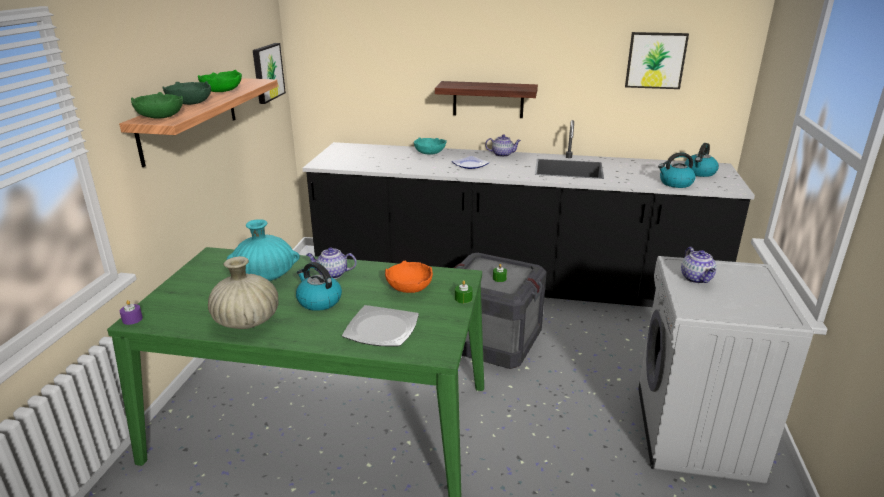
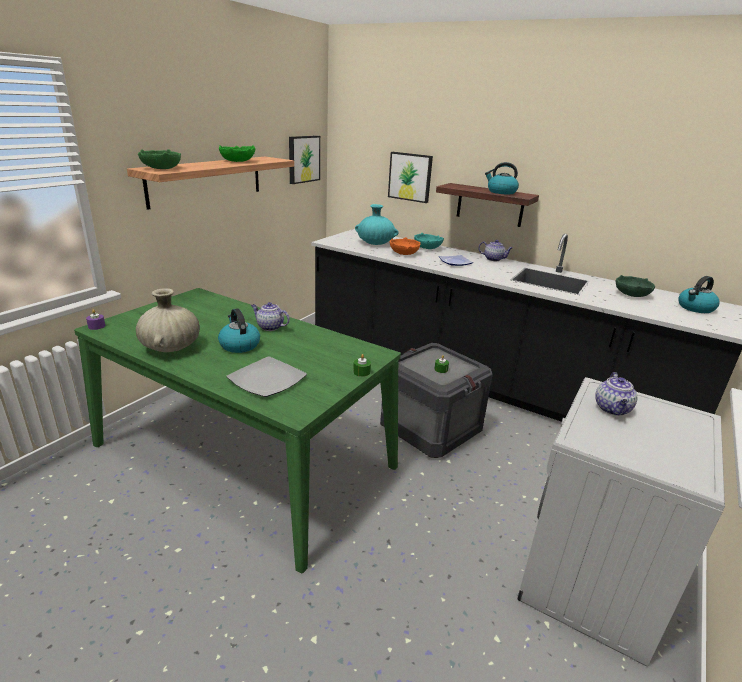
camera: 20 degrees right, 0 degrees up
green bowl [162,81,211,105] -> green bowl moved to [616,275,655,297]
turquoise vase [227,219,300,281] -> turquoise vase moved to [355,204,399,245]
orange bowl [385,261,433,293] -> orange bowl moved to [390,237,421,255]
picture [625,32,689,89] -> picture moved to [388,152,433,203]
kettle [658,152,695,188] -> kettle moved to [485,162,519,194]

